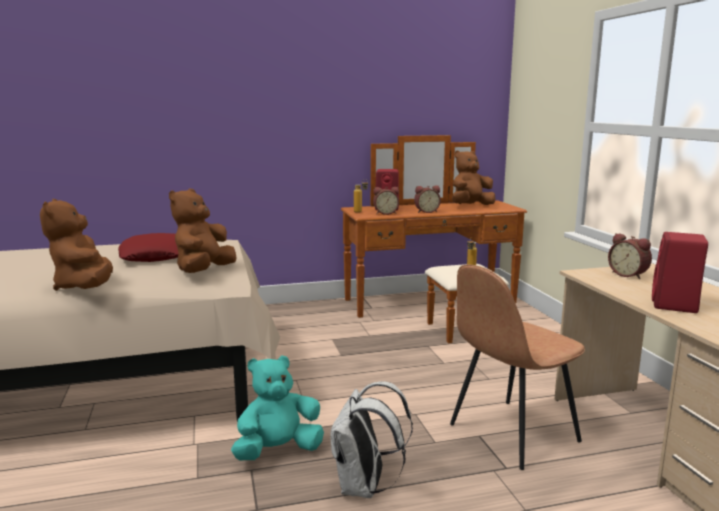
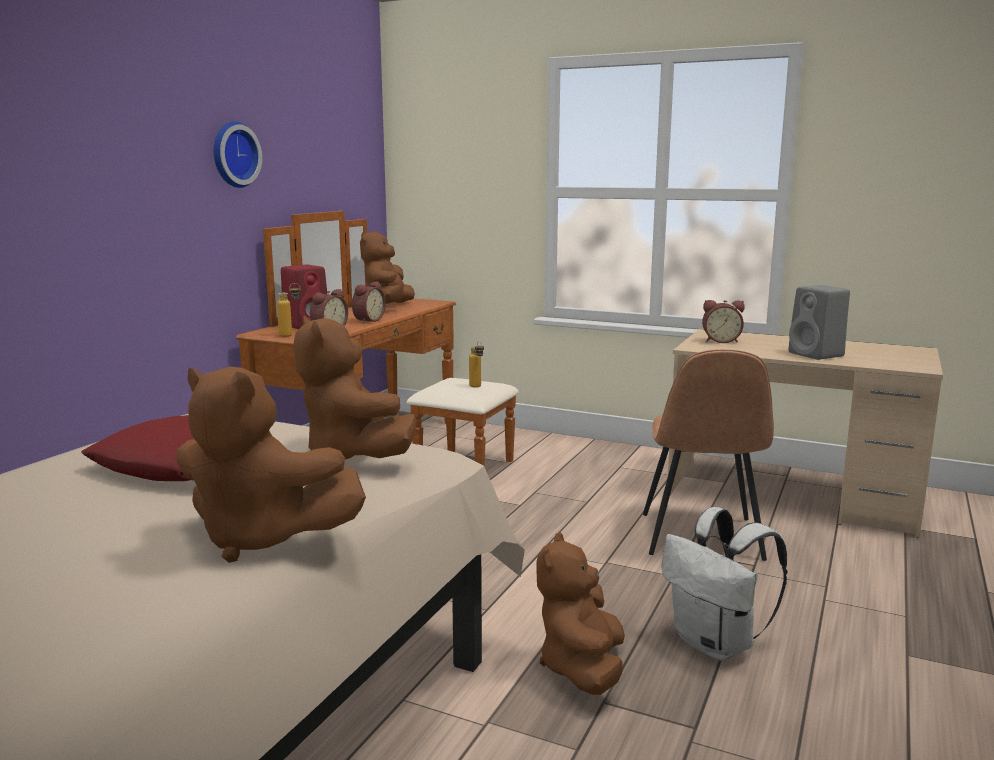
camera: 50 degrees left, 0 degrees up
turquoise plush toy [231,355,324,460] -> brown plush toy [536,532,625,695]
red speaker [652,232,708,313] -> grey speaker [789,285,850,360]
none -> wall clock [213,121,262,188]

